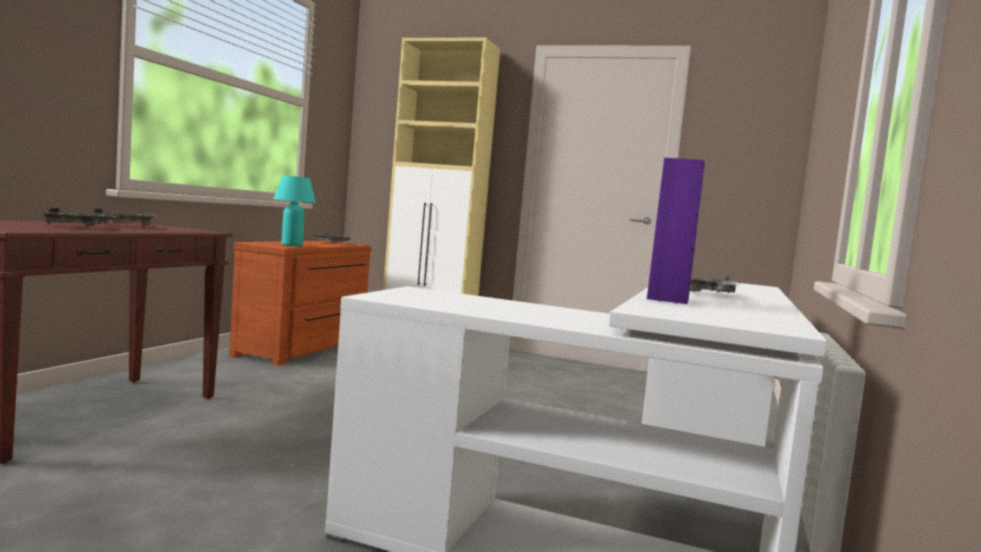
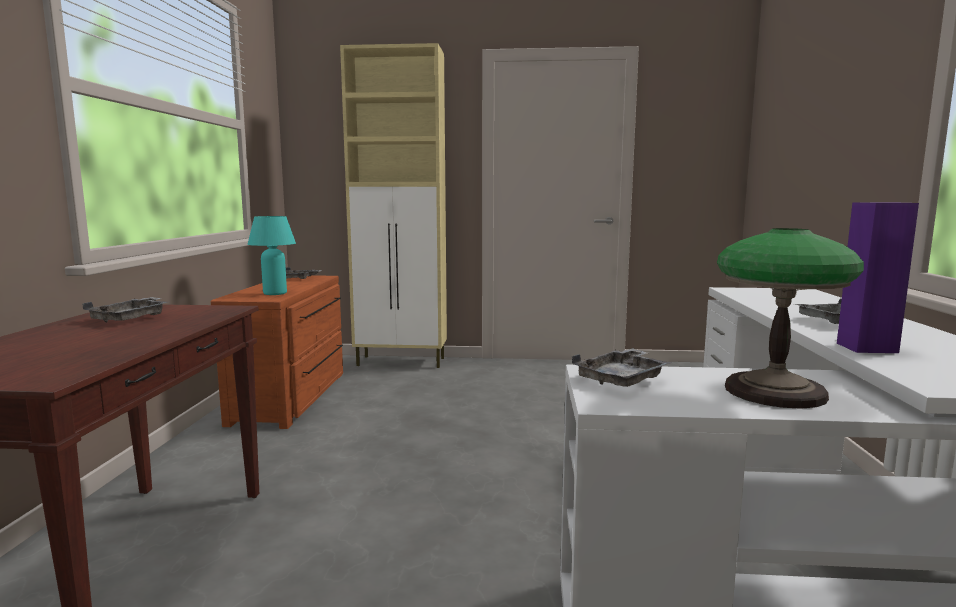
camera: 15 degrees left, 5 degrees up
grey tray [40,207,119,226] -> grey tray moved to [572,348,671,387]
none -> table lamp [717,228,864,409]

